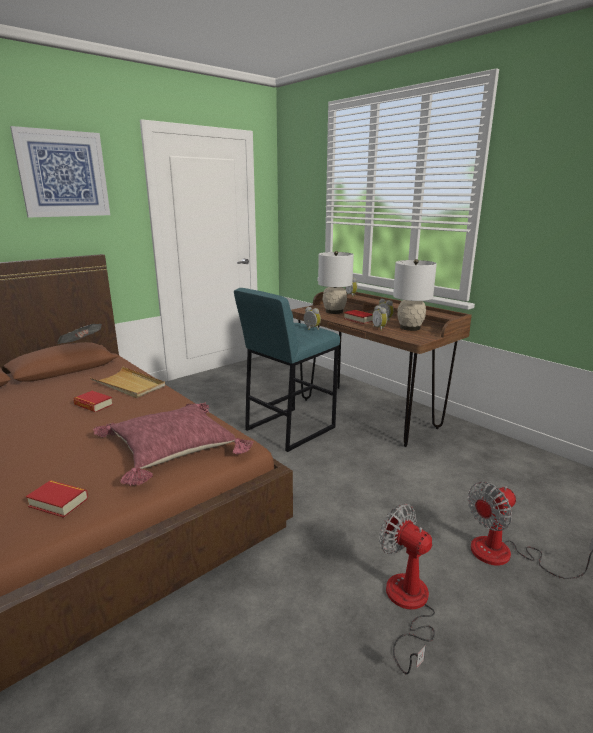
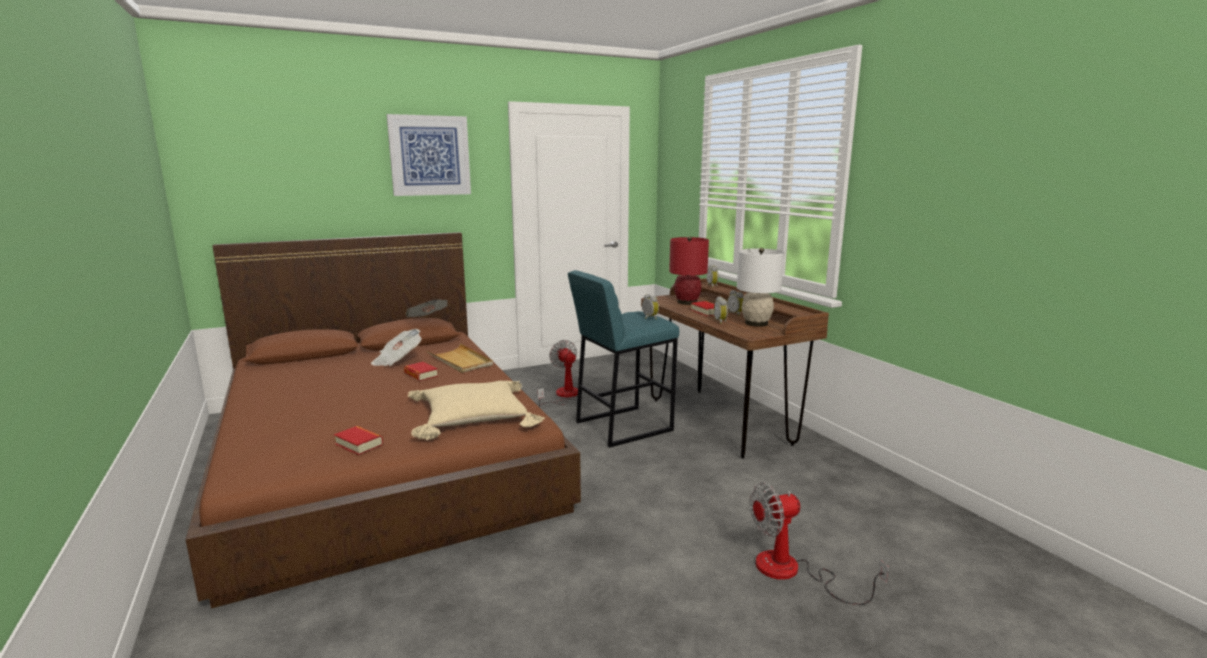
camera: 15 degrees right, 5 degrees down
red pillow [93,402,254,486] -> beige pillow [408,380,545,440]
white table lamp [318,251,354,314] -> red table lamp [669,236,709,305]
fan [379,504,435,675] -> fan moved to [538,340,578,408]
none -> newspaper [371,329,422,366]

